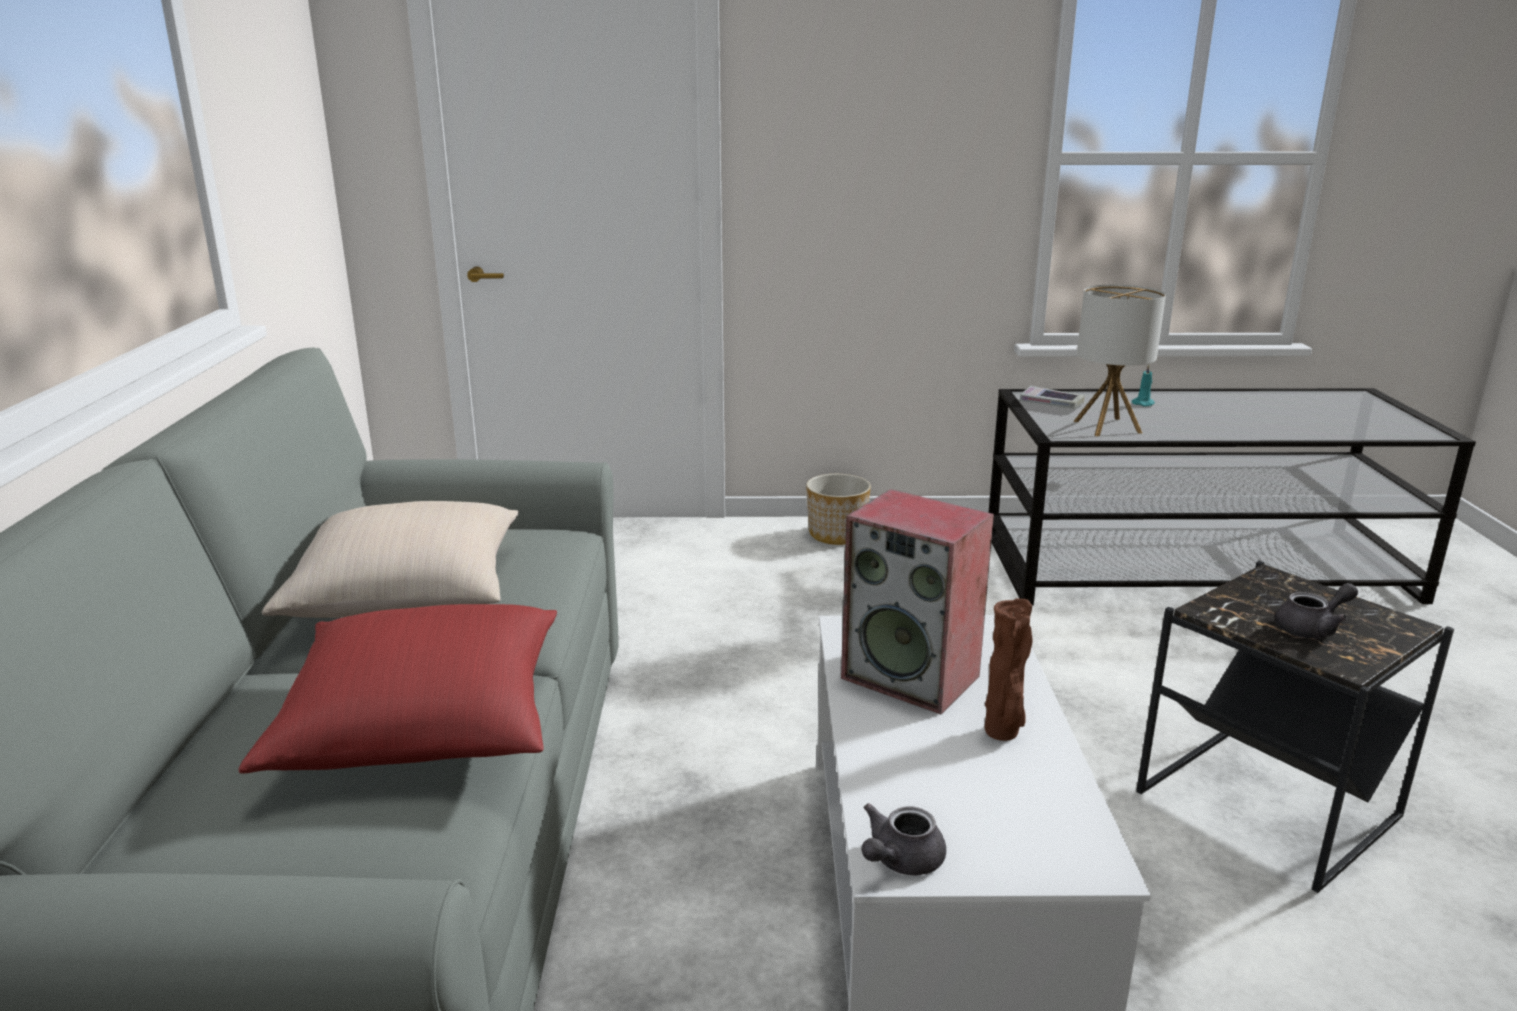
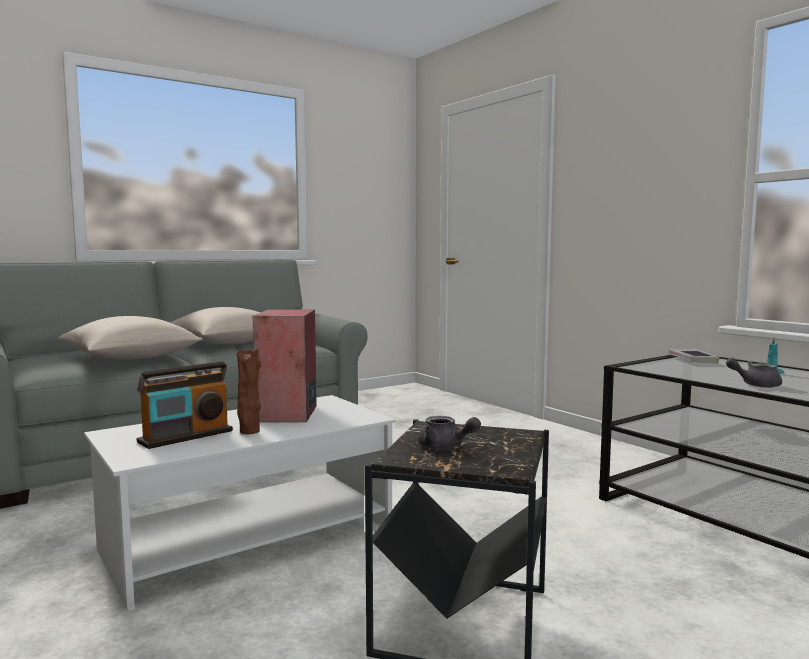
camera: 55 degrees right, 15 degrees down
red pillow [238,604,557,774] -> beige pillow [58,316,203,360]
planter [806,474,871,545] -> none
grey teapot [861,803,946,875] -> grey teapot moved to [726,358,782,388]
table lamp [1074,285,1166,436] -> none
none -> radio [137,362,233,449]

